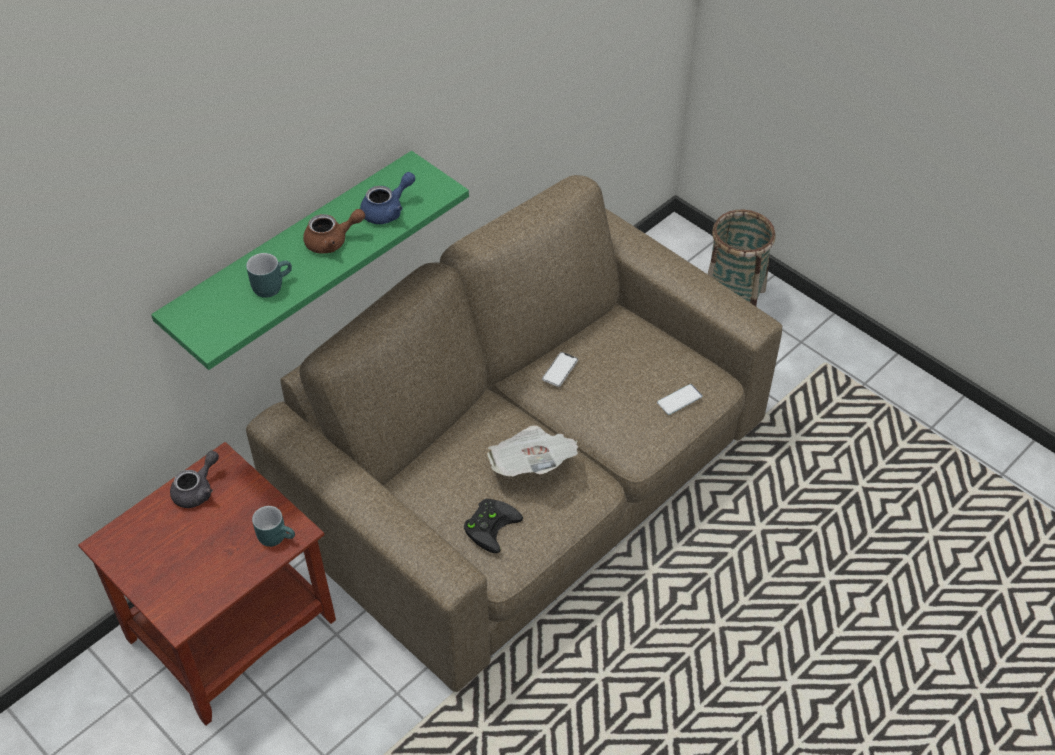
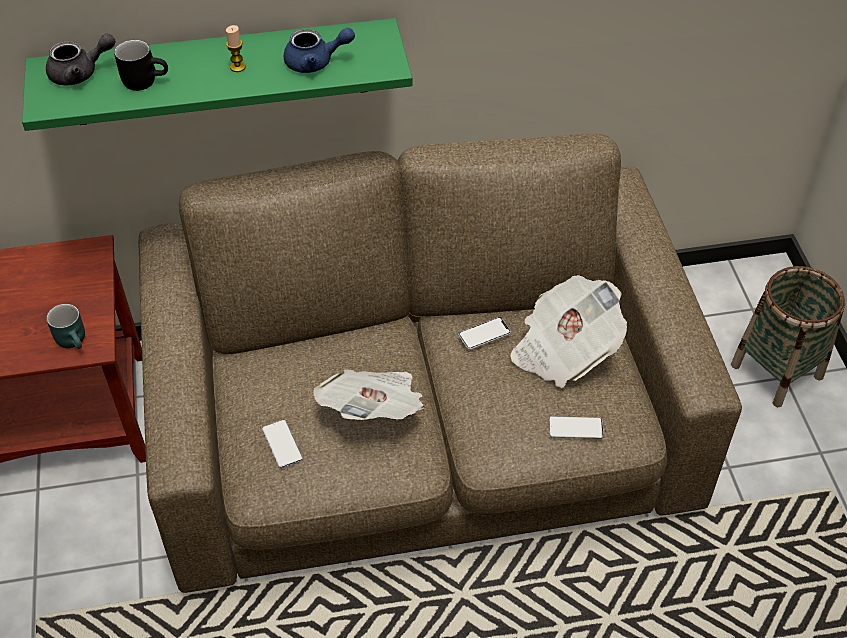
camera: 35 degrees right, 0 degrees up
grey teapot [170,451,219,508] -> grey teapot moved to [46,34,116,86]
turquoise mug [246,253,292,298] -> black mug [114,40,168,91]
brown teapot [303,209,365,254] -> candle [226,25,246,72]
black game controller [464,499,523,553] -> phone [262,419,303,468]
none -> newspaper [510,275,627,388]

